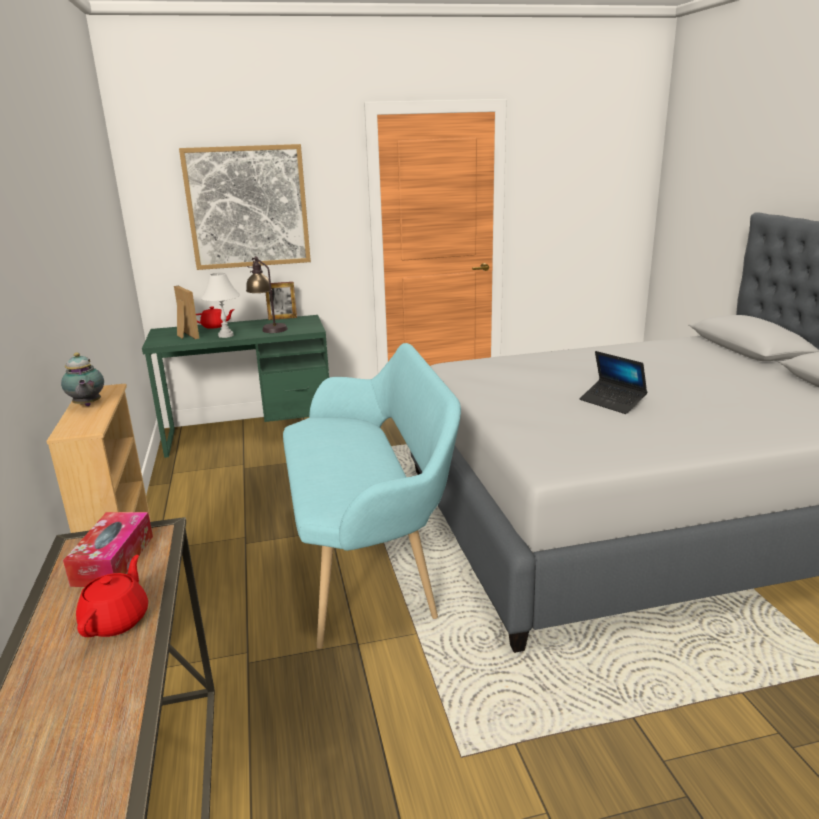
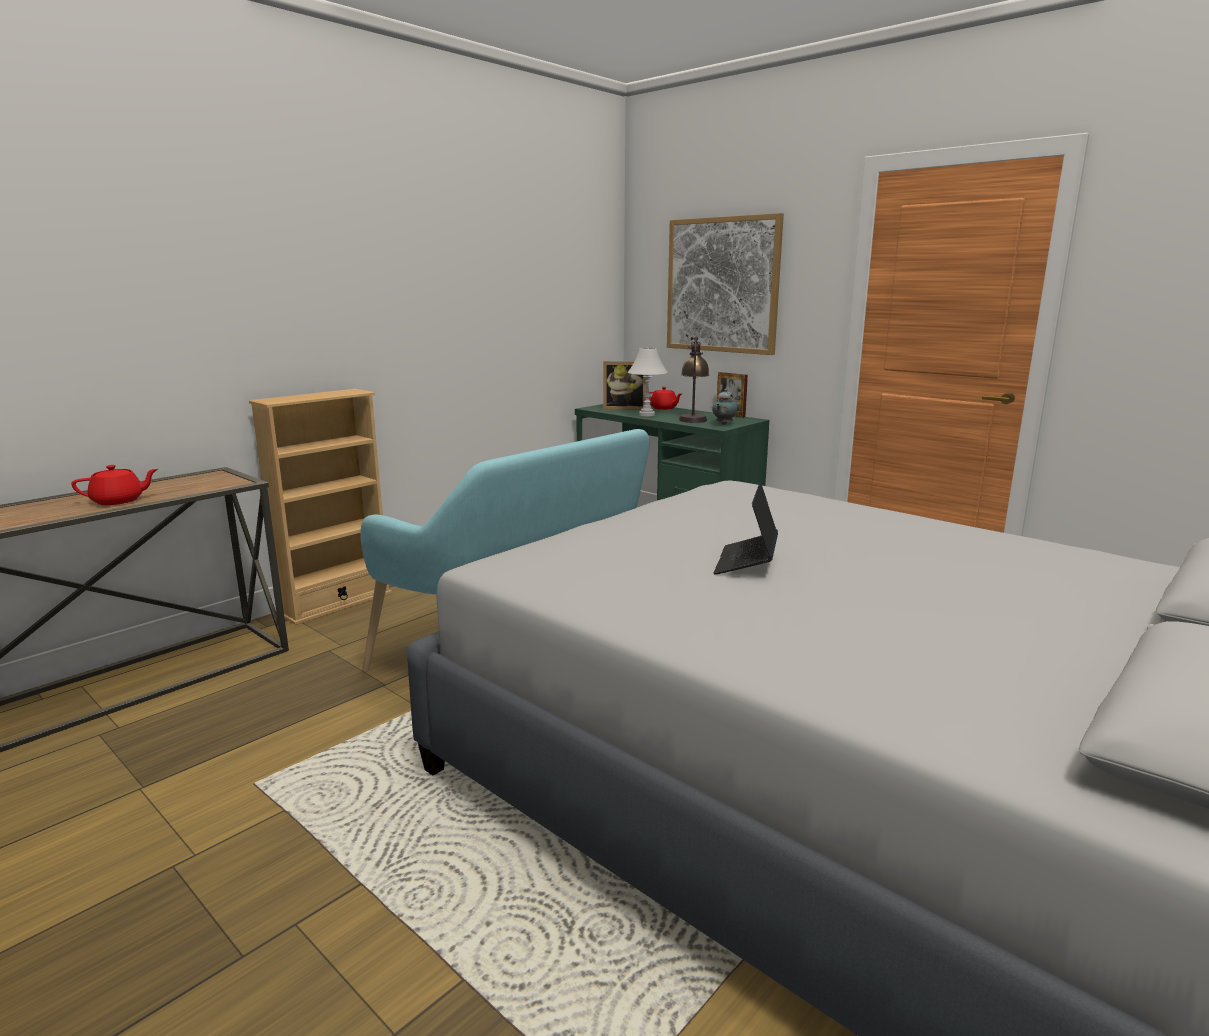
camera: 55 degrees right, 5 degrees down
teapot [61,353,104,406] -> teapot moved to [712,389,738,425]
tissue box [63,512,153,587] -> none
picture frame [174,286,199,339] -> picture frame turned 75 degrees clockwise [603,361,646,410]

